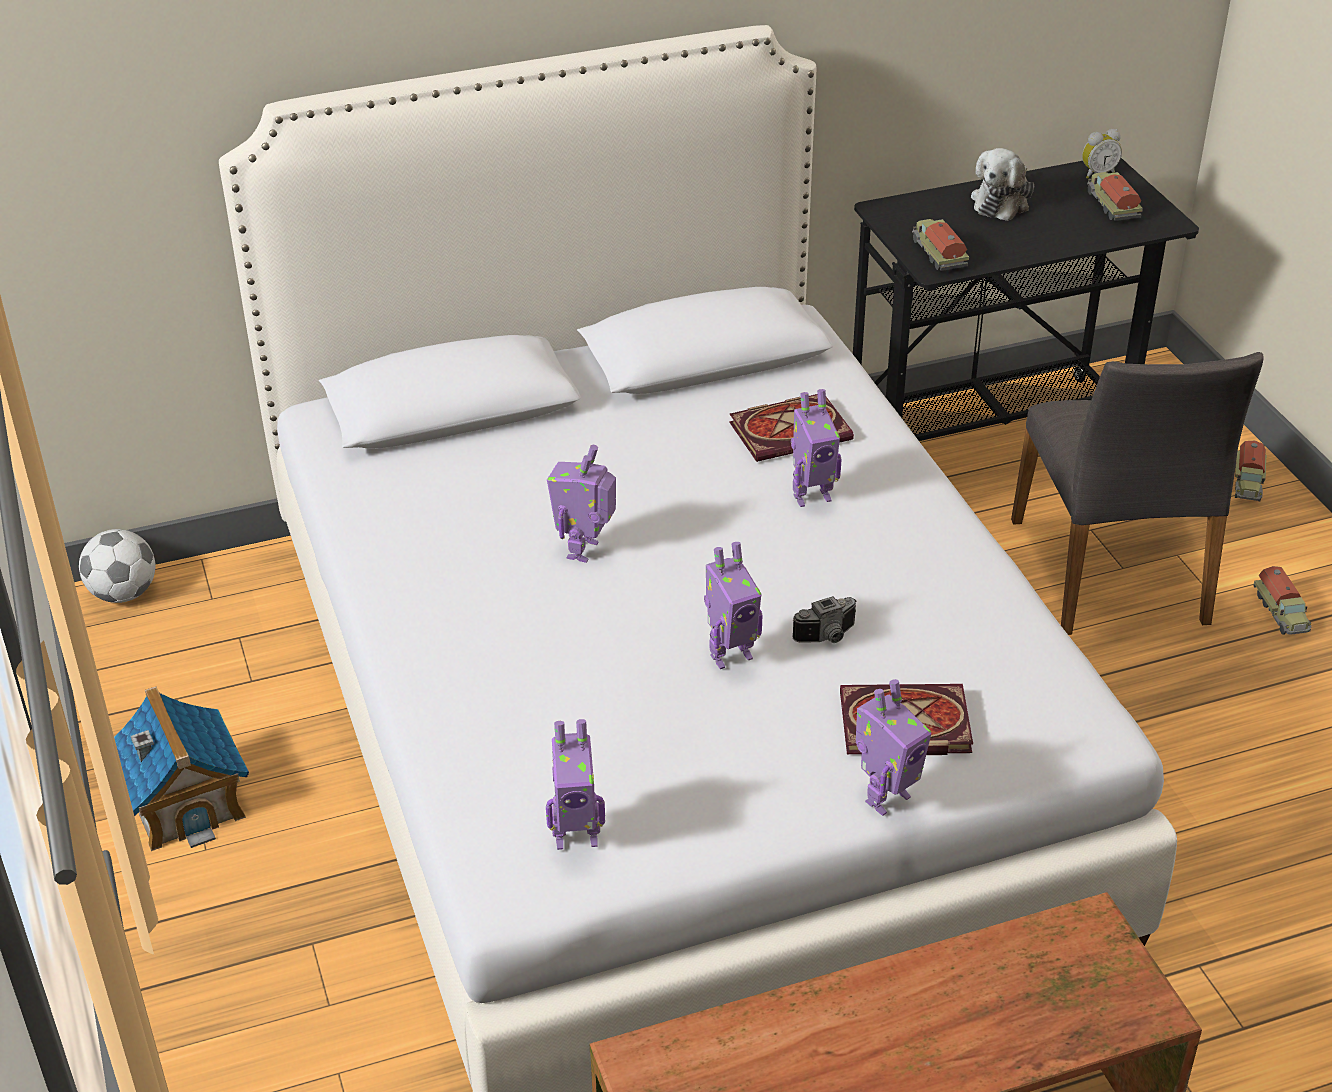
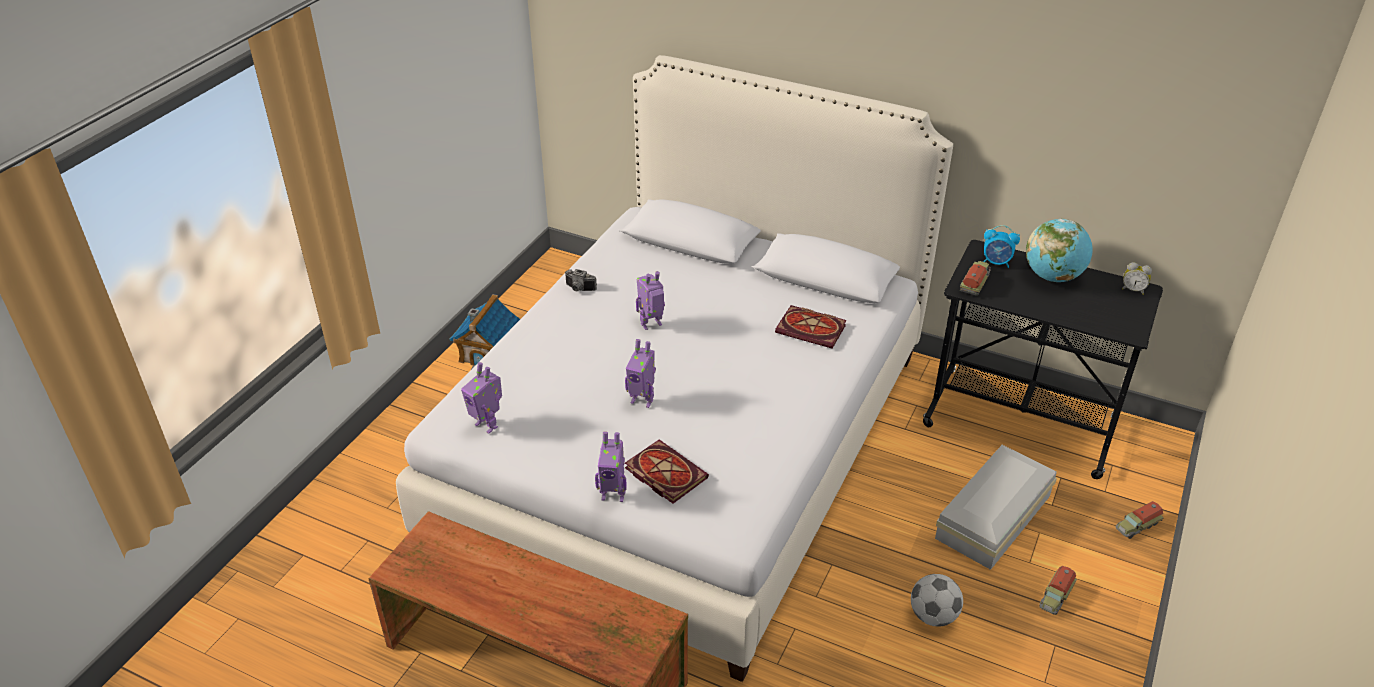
camera: 45 degrees right, 0 degrees up
football [79,529,156,603] -> football moved to [911,574,963,627]
toy robot [791,389,842,507] -> none
camera [792,596,857,643] -> camera moved to [565,269,597,291]
plush toy [971,148,1034,221] -> globe [1026,219,1093,282]
grey chair [1011,352,1264,635] -> white storage box [935,445,1057,570]
toy truck [1087,172,1143,221] -> none
none -> alarm clock [983,225,1020,268]

